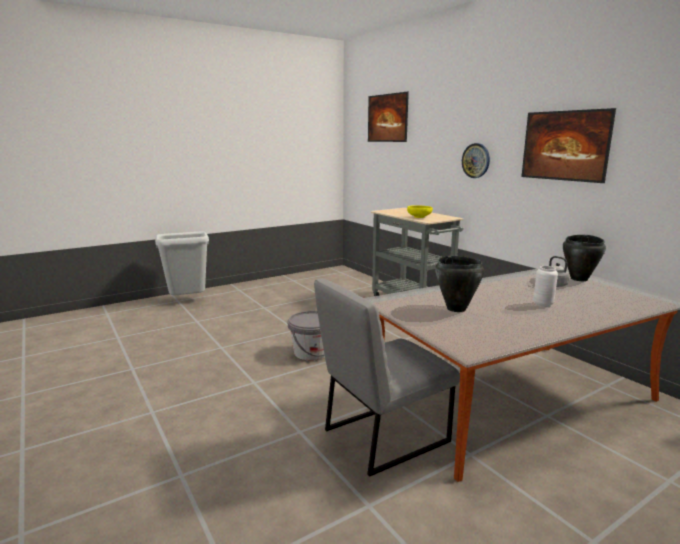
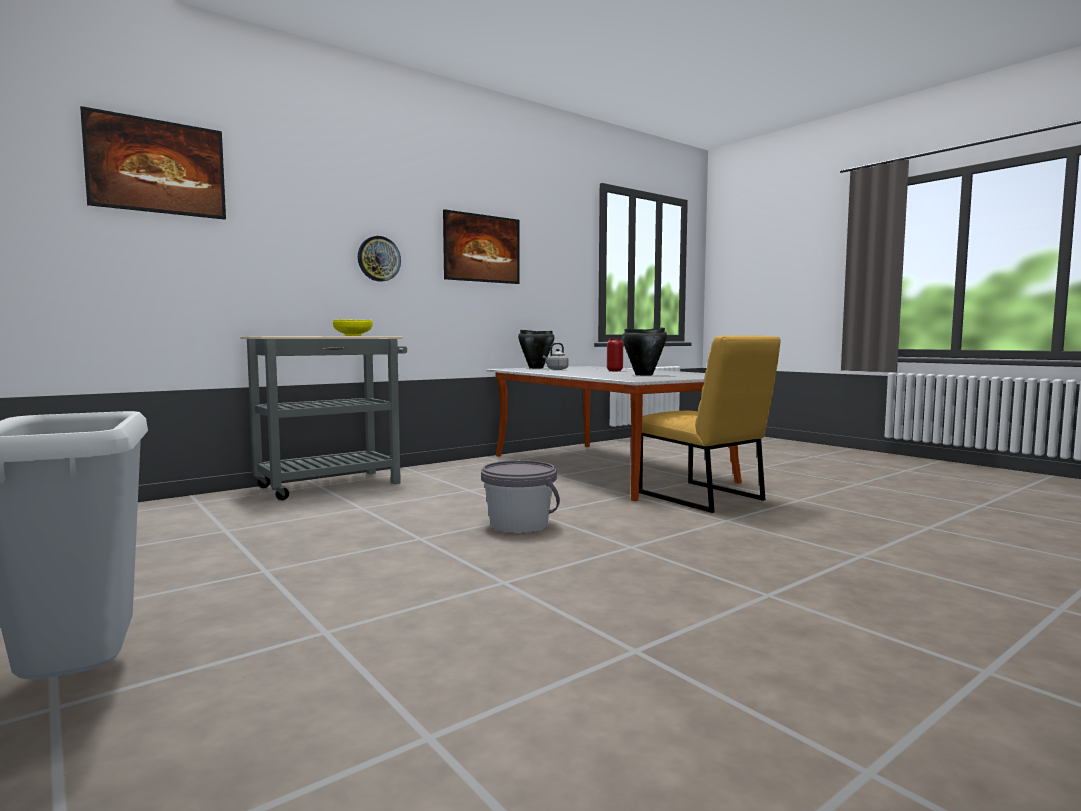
camera: 95 degrees left, 10 degrees down
grey chair [314,278,460,477] -> yellow chair [639,335,781,513]
white vase [533,266,558,307] -> red vase [607,339,623,371]

